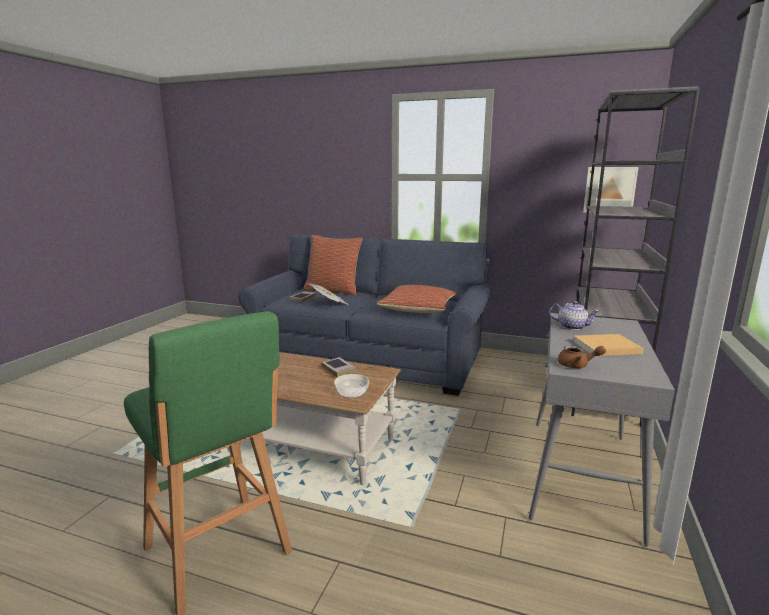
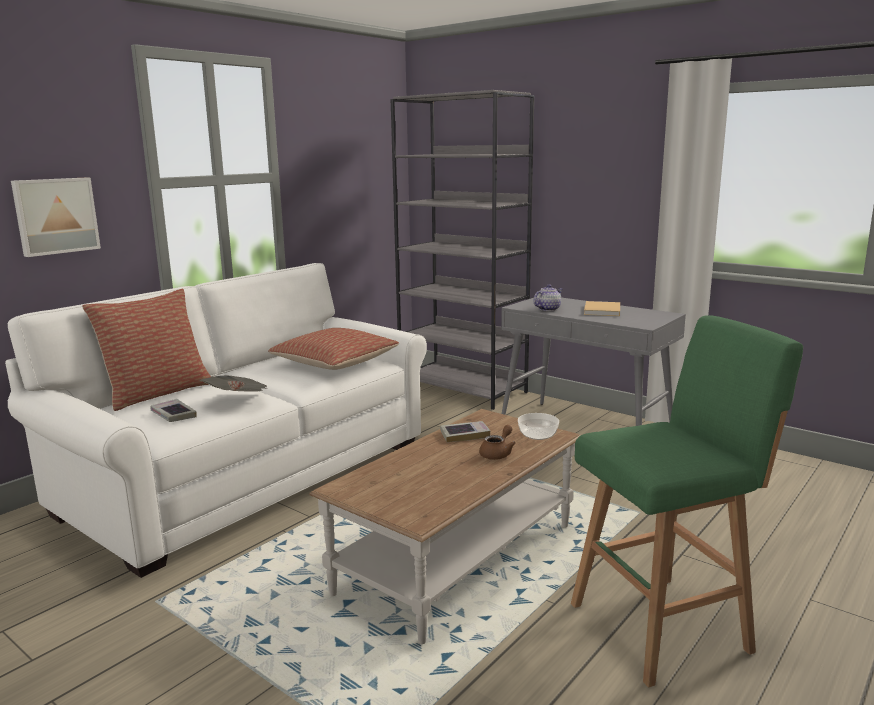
camera: 70 degrees left, 0 degrees up
blue sofa [238,234,491,396] -> white sofa [5,263,427,578]
brown teapot [558,346,606,368] -> brown teapot moved to [479,425,516,460]
picture [583,167,639,213] -> picture moved to [11,178,101,257]

